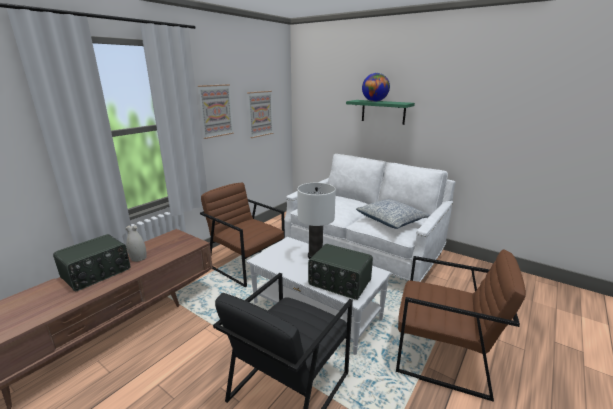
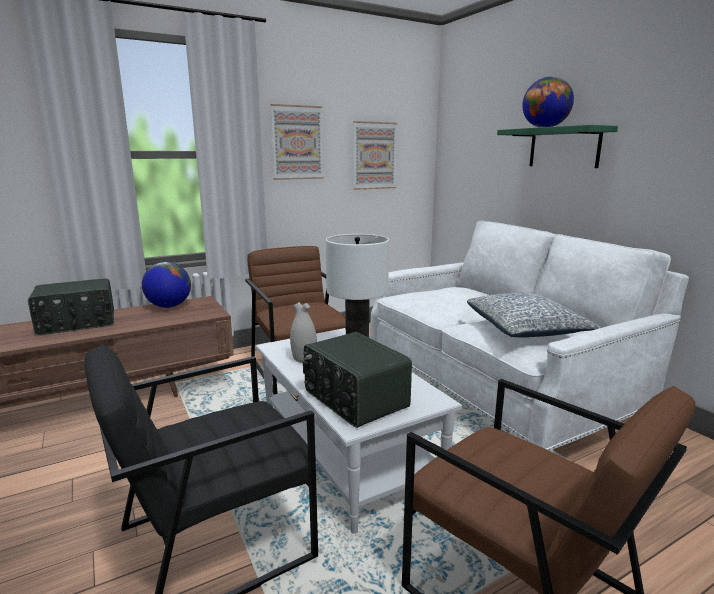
camera: 25 degrees right, 5 degrees down
white vase [125,225,147,262] -> white vase moved to [290,302,317,363]
none -> globe [142,262,191,308]

